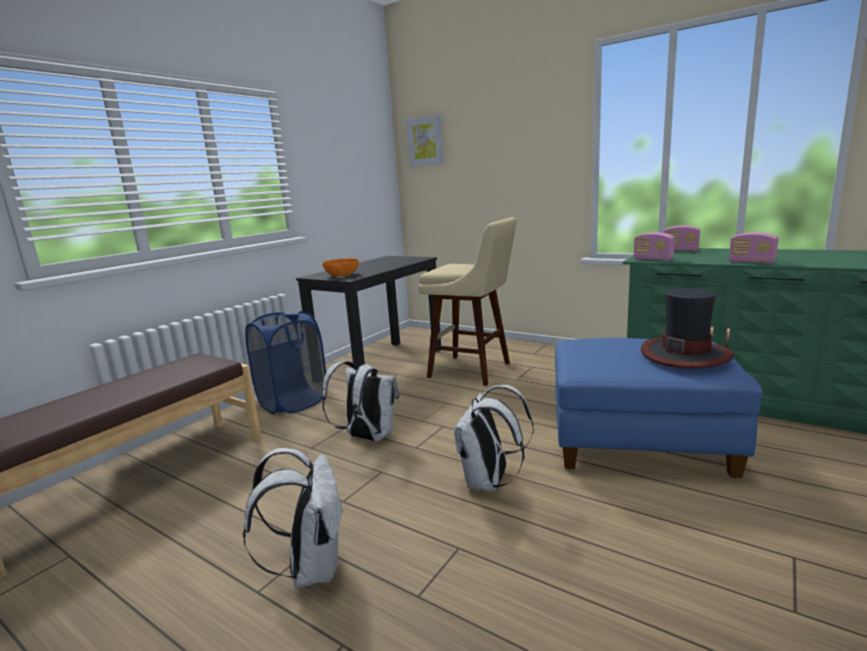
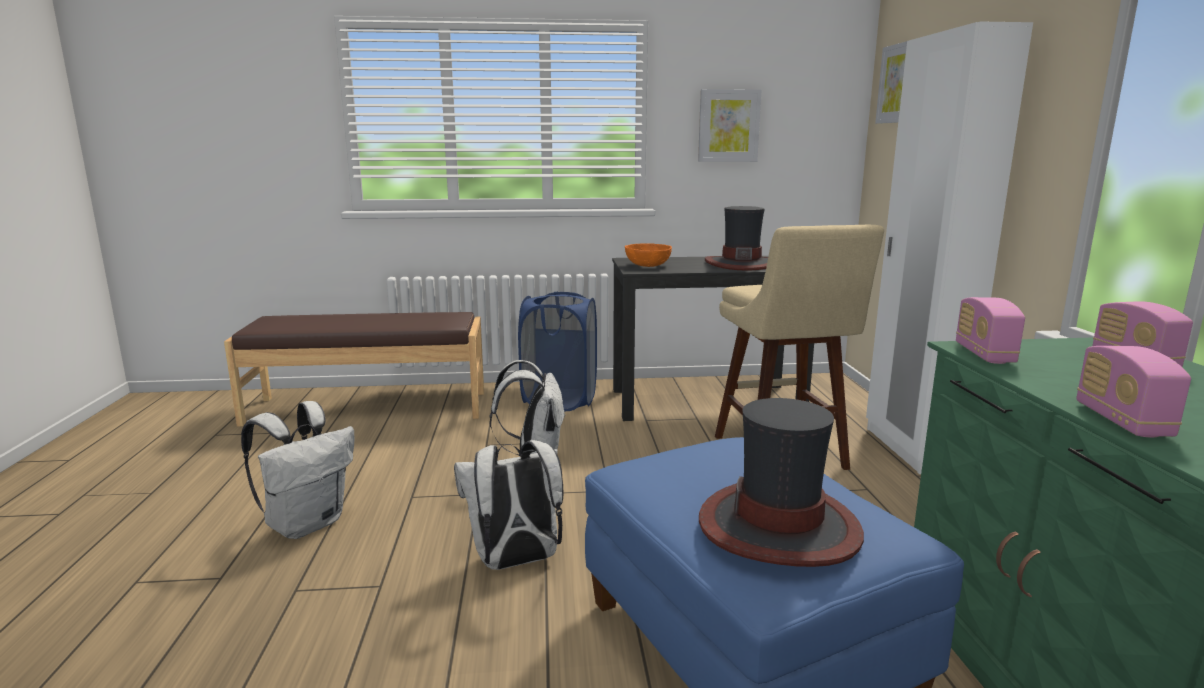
camera: 50 degrees right, 0 degrees up
none -> picture [698,89,762,162]
none -> hat [705,206,768,270]
none -> white wardrobe [866,22,1033,474]

